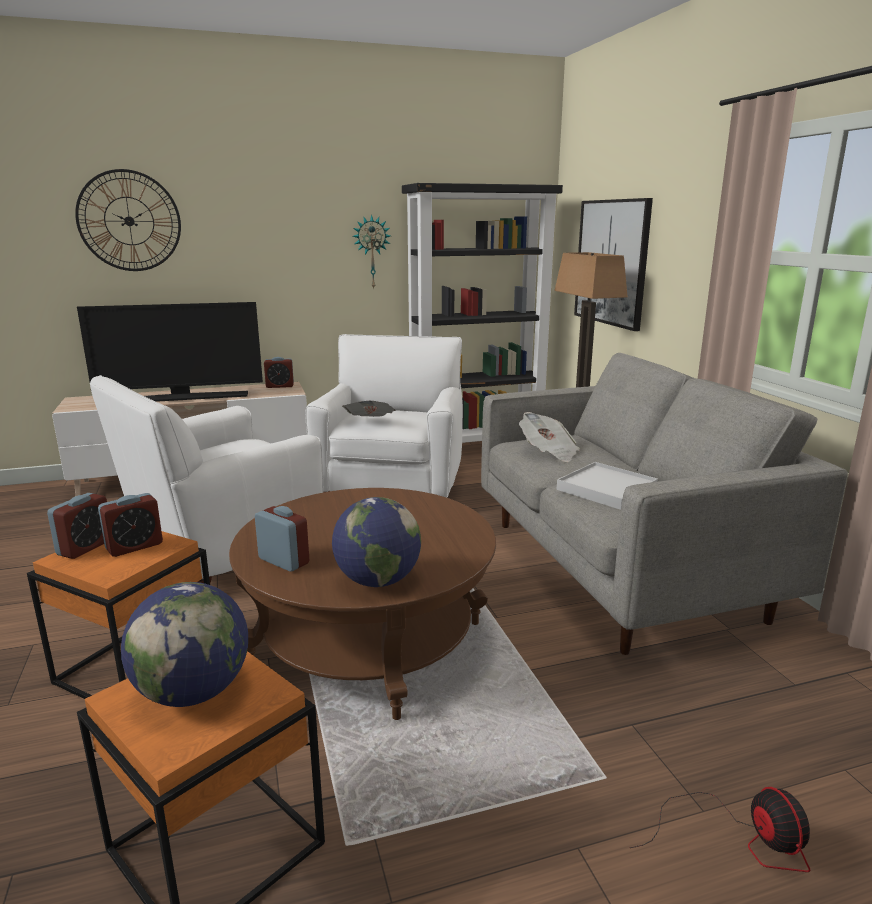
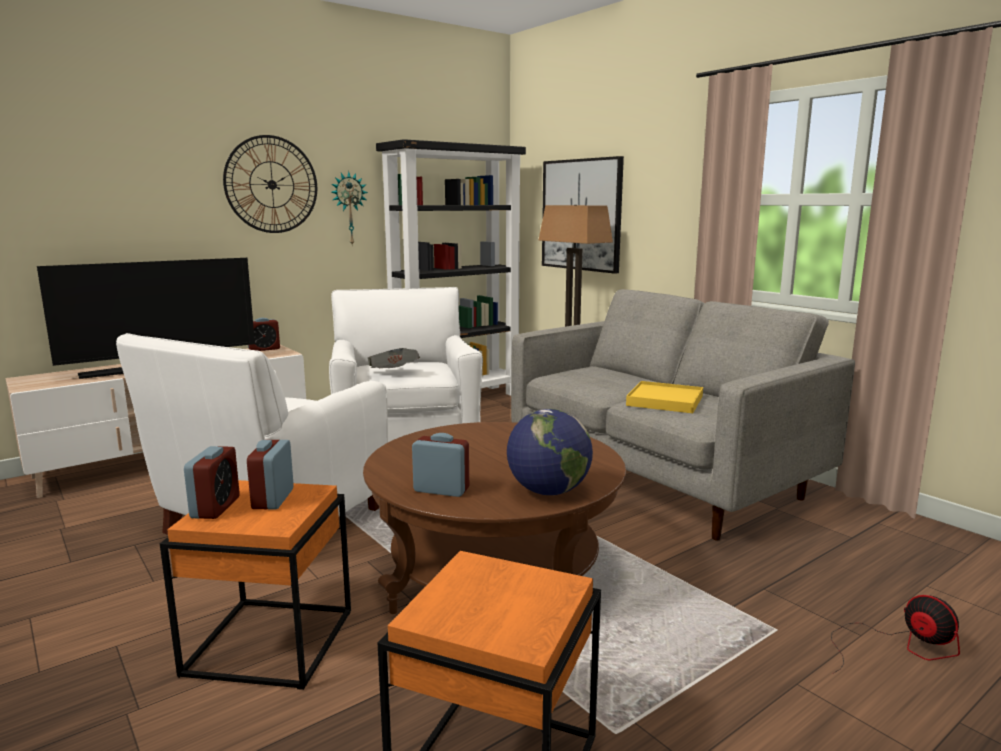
camera: 20 degrees left, 5 degrees down
wall clock [75,169,181,271] -> wall clock moved to [223,135,317,233]
alarm clock [98,493,163,557] -> alarm clock turned 150 degrees clockwise [247,440,294,509]
globe [121,582,248,707] -> none
newspaper [519,412,580,462] -> none
white tray [557,462,658,510] -> yellow tray [626,381,703,413]

